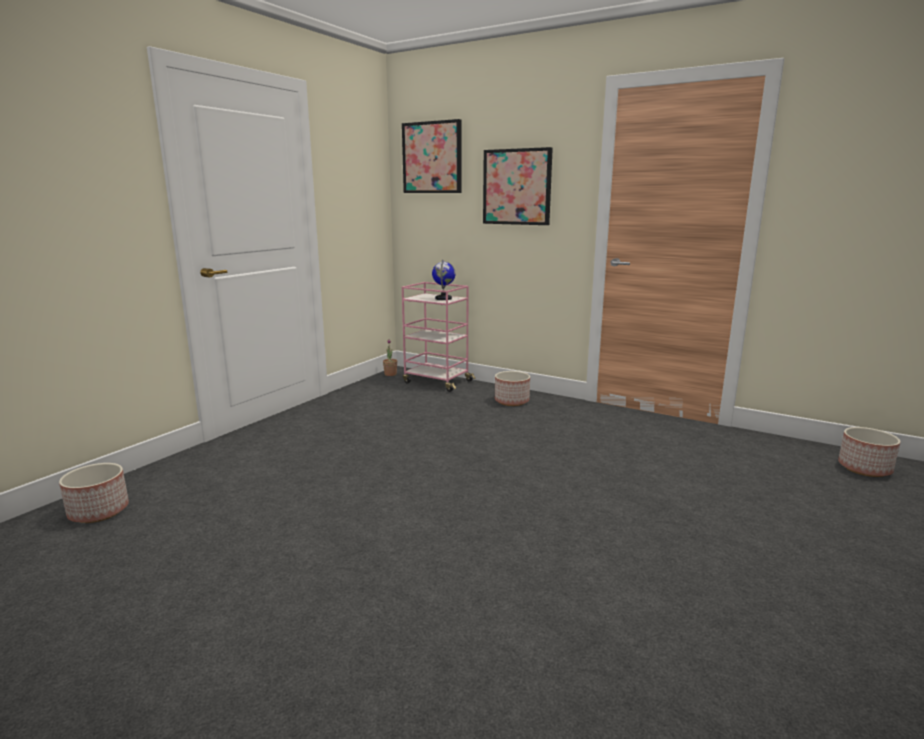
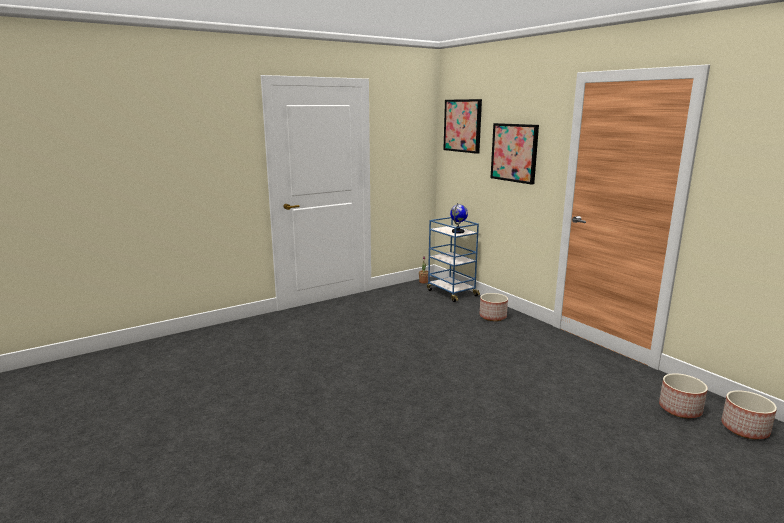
camera: 25 degrees right, 0 degrees up
planter [59,463,129,523] -> planter moved to [659,373,708,418]
pink cart [402,282,475,392] -> blue cart [427,217,480,302]

